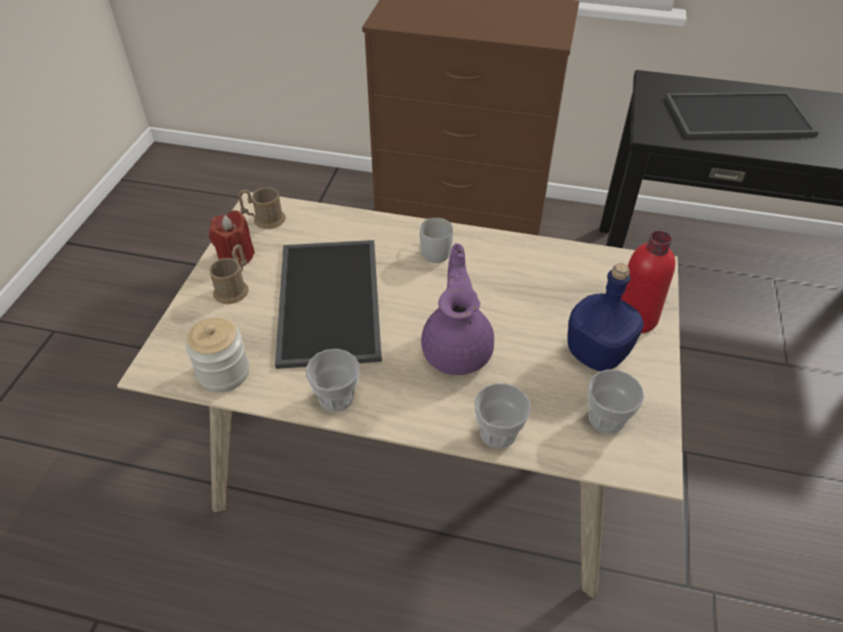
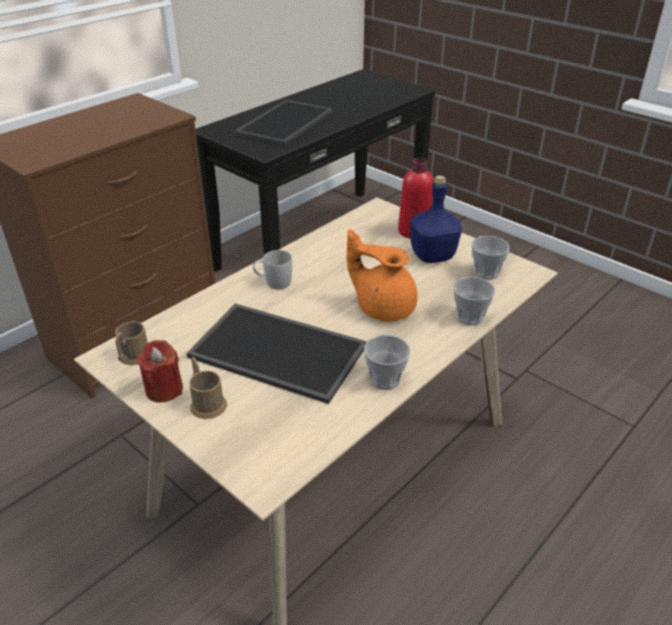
camera: 60 degrees left, 10 degrees down
jar [186,318,249,392] -> none
purple teapot [421,243,494,375] -> orange teapot [347,229,418,321]

